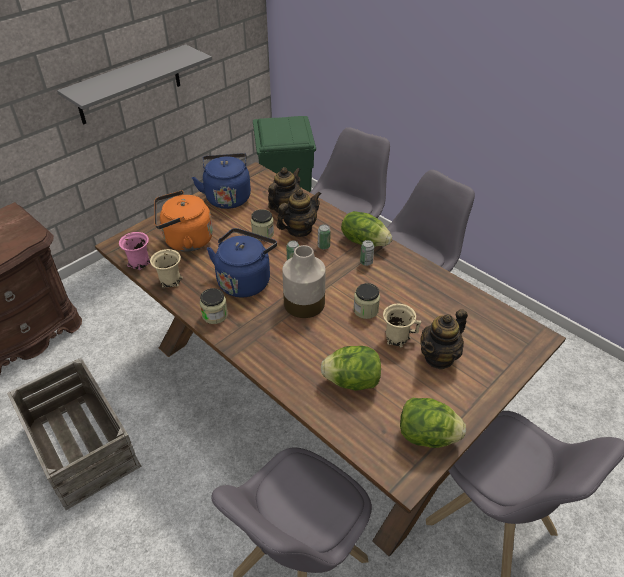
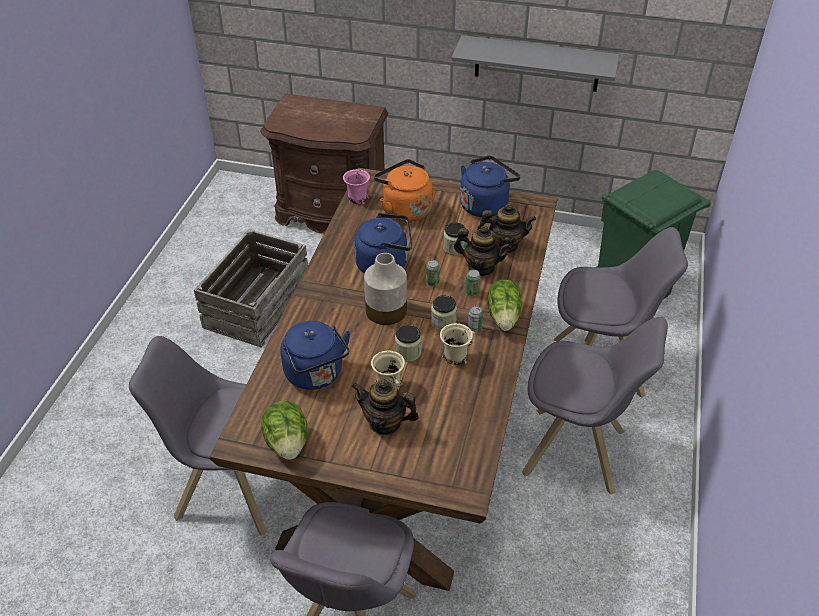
camera: 60 degrees right, 0 degrees up
beige mug [150,249,182,288] -> beige mug moved to [440,323,474,367]
jar [200,288,228,324] -> jar moved to [431,295,457,331]
lettuce [321,346,381,391] -> blue kettle [280,321,350,390]

